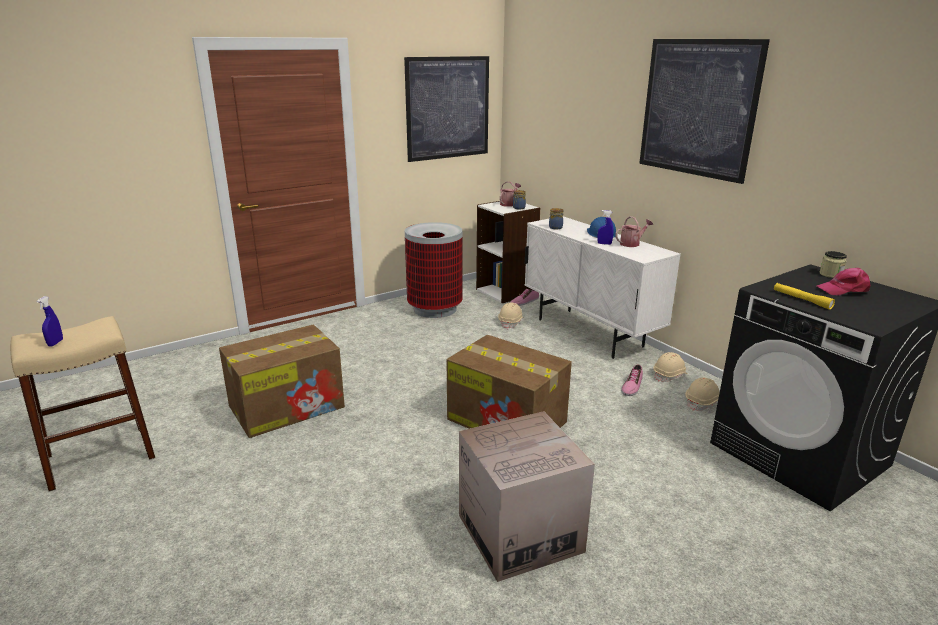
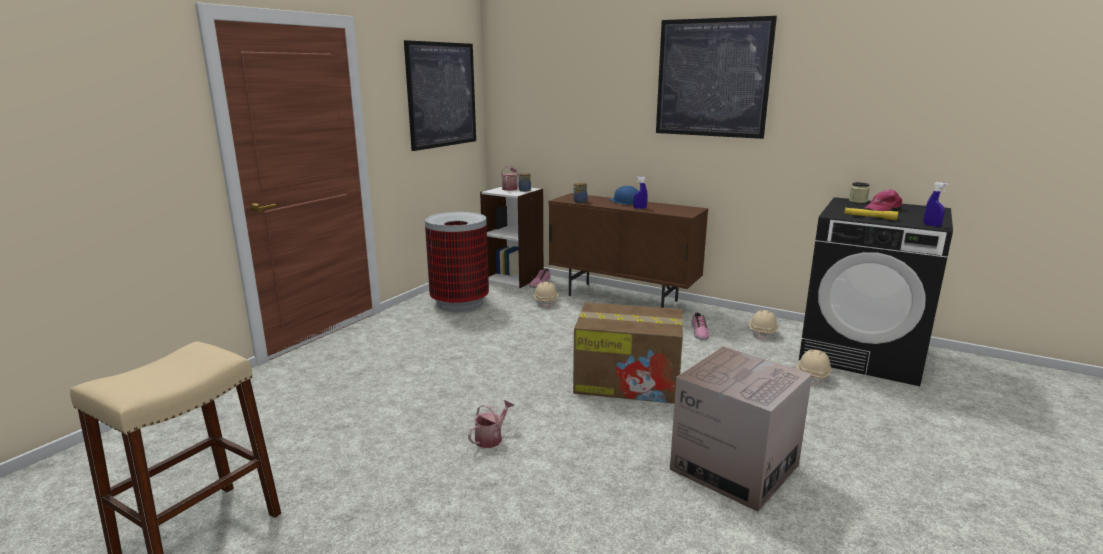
camera: 25 degrees left, 5 degrees down
blue spray bottle [36,296,63,346] -> blue spray bottle moved to [924,182,948,227]
cardboard box [219,325,345,438] -> none
white cabinet [525,217,681,359] -> brown cabinet [549,193,708,308]
watering can [615,216,653,247] -> watering can moved to [468,400,514,448]
beige hard hat [653,352,687,382] -> beige hard hat moved to [797,349,832,386]

